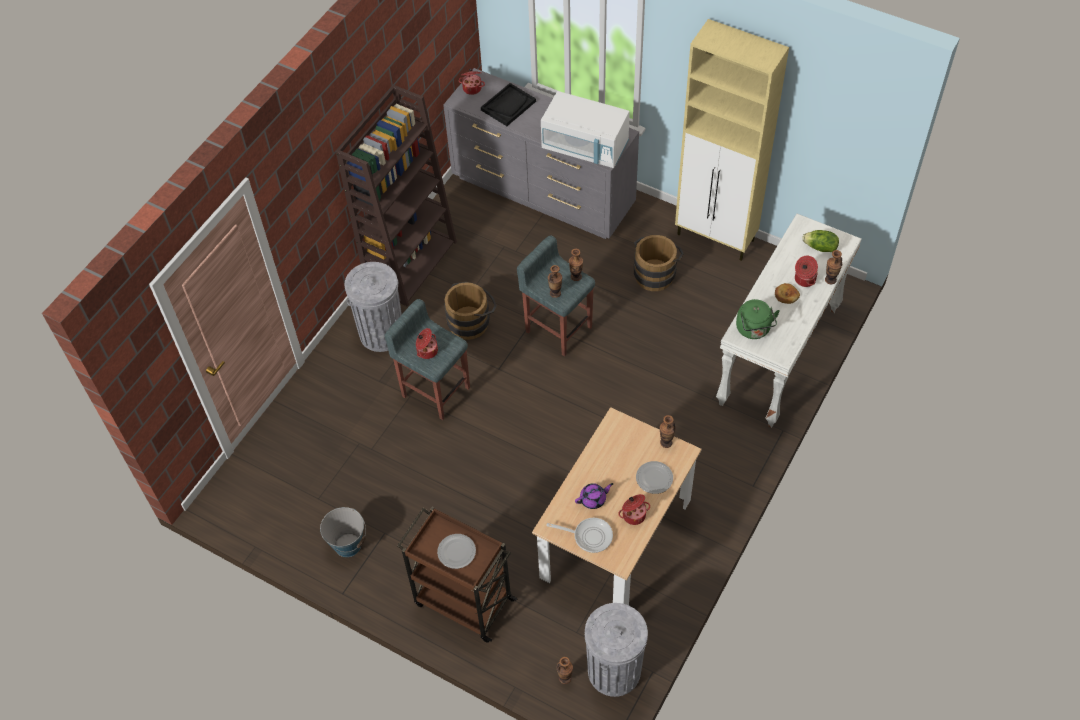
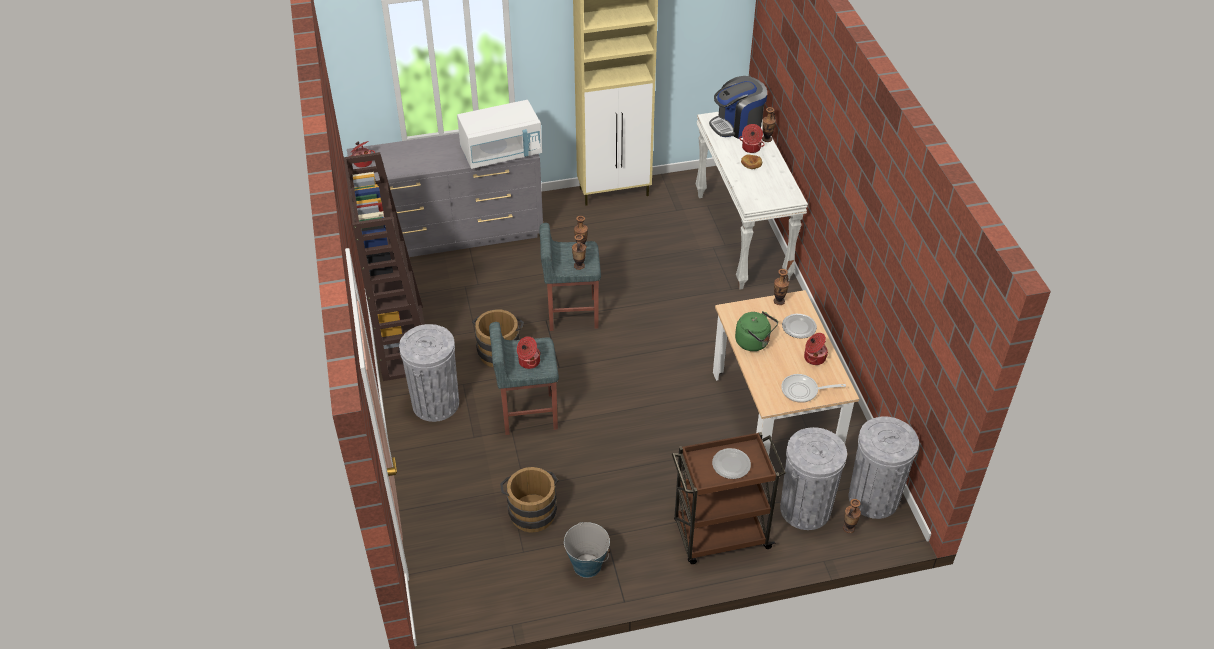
camera: 45 degrees left, 10 degrees down
black tray [481,83,536,126] -> none
frying pan [546,518,613,553] -> frying pan turned 150 degrees counterclockwise [781,374,846,403]
purple teapot [575,483,614,509] -> none
brown bucket [634,235,684,291] -> brown bucket moved to [500,467,558,533]
green kettle [736,299,780,339] -> green kettle moved to [735,311,778,351]
lettuce [802,230,839,252] -> coffee machine [709,76,767,139]
none -> grey trash can [780,427,847,530]

